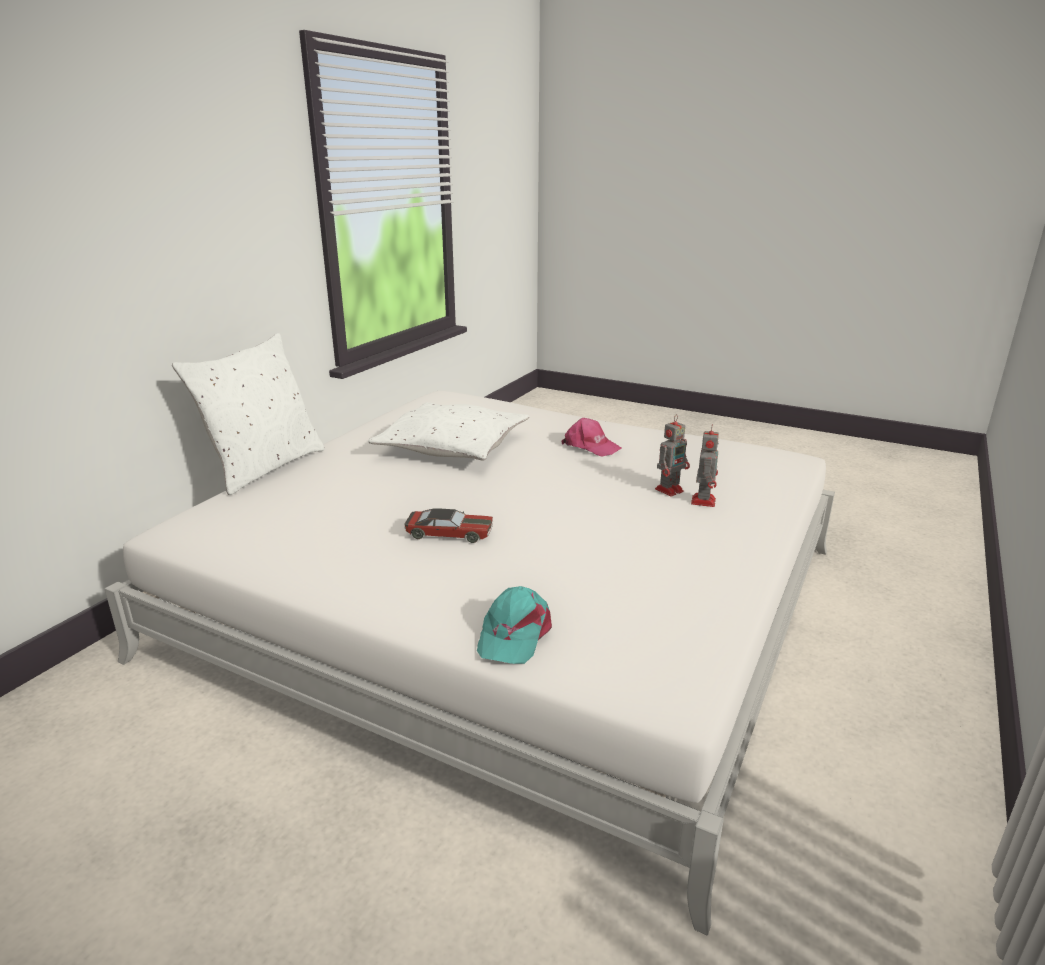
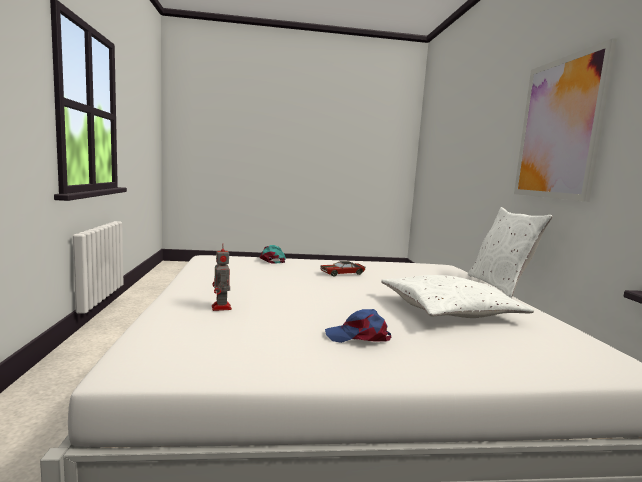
camera: 145 degrees right, 15 degrees down
pink cap [561,418,621,457] -> blue cap [325,309,391,343]
toy robot [655,415,690,496] -> none
none -> picture [514,38,617,202]

